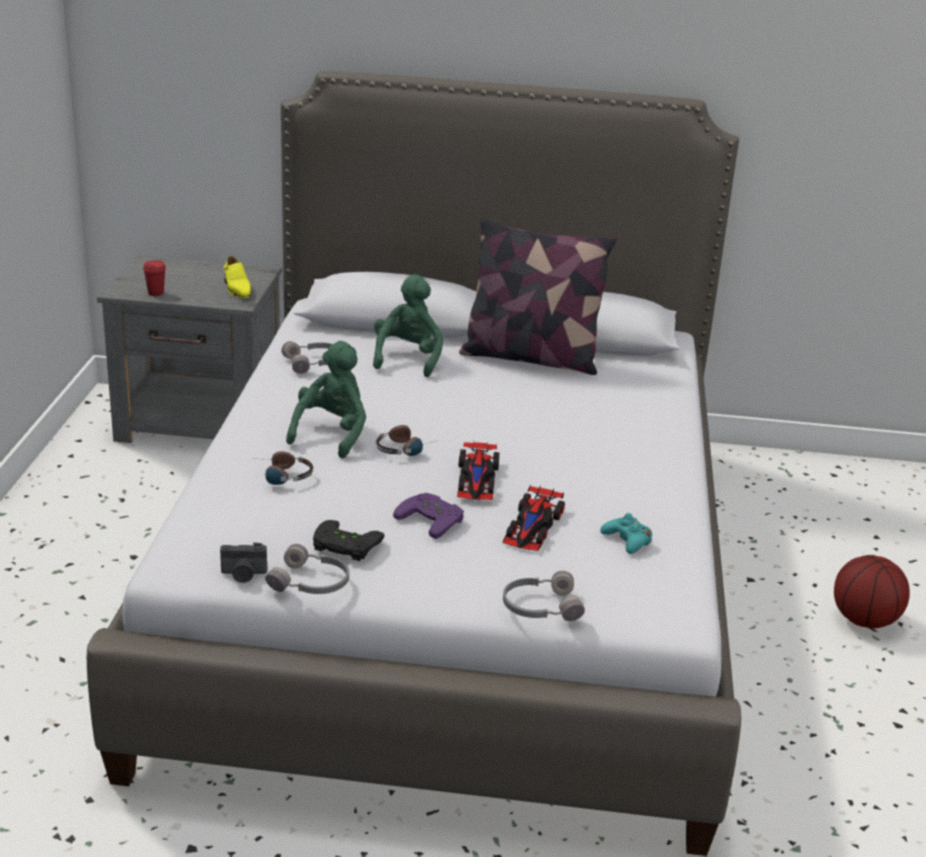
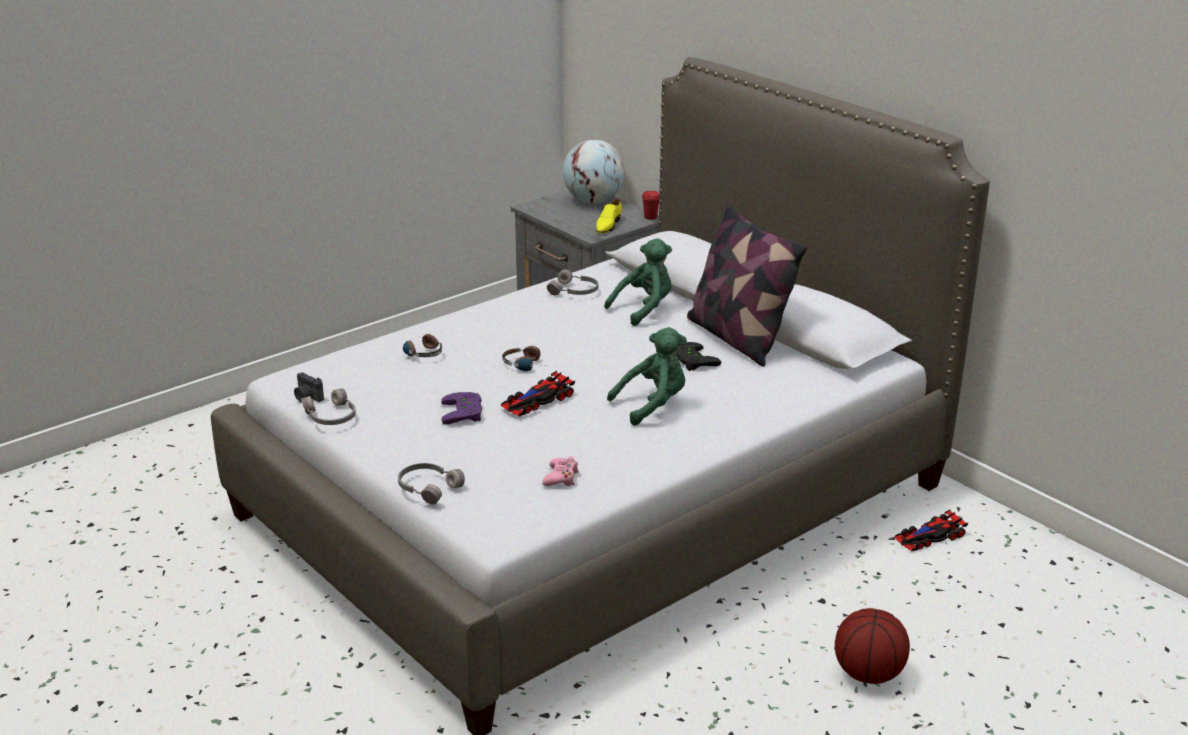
camera: 45 degrees right, 0 degrees up
red cup [143,260,166,296] -> red cup moved to [642,191,660,220]
green plush toy [286,341,366,459] -> green plush toy moved to [607,327,687,426]
black game controller [313,520,385,561] -> black game controller moved to [676,342,721,371]
toy car [502,485,565,551] -> toy car moved to [894,509,968,551]
turquoise game controller [600,513,652,554] -> pink game controller [542,456,579,486]
none -> globe [563,140,625,203]

